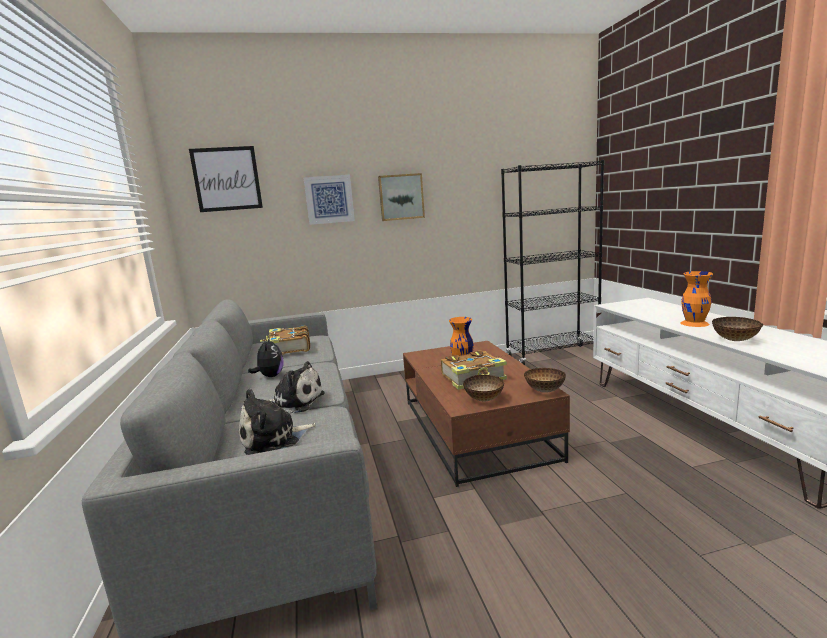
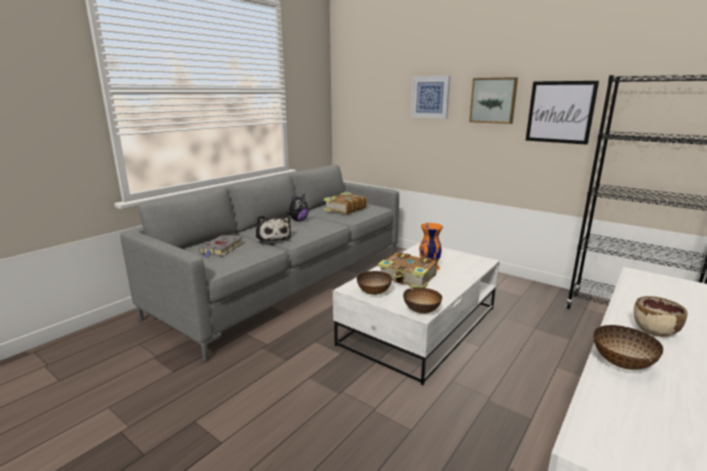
camera: 50 degrees right, 5 degrees up
picture [189,146,263,212] -> picture moved to [526,81,599,145]
plush toy [239,389,316,455] -> grey book [199,235,243,258]
brown coffee table [403,341,570,487] -> white coffee table [333,242,500,385]
orange vase [680,271,713,327] -> beige bowl [634,296,687,337]

